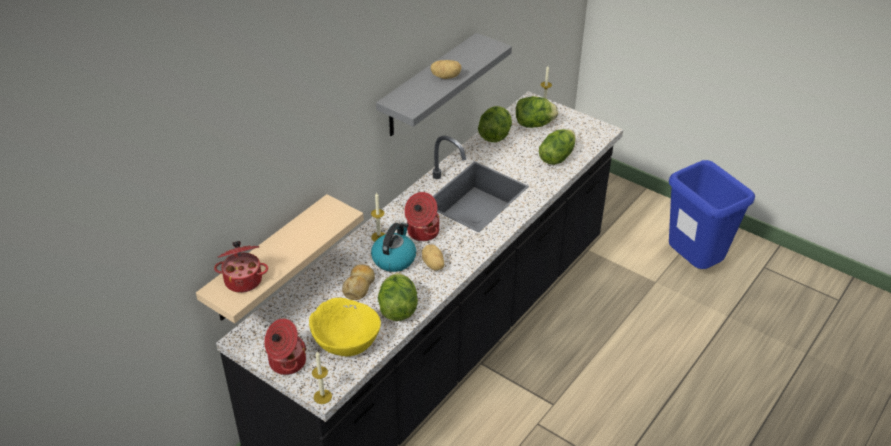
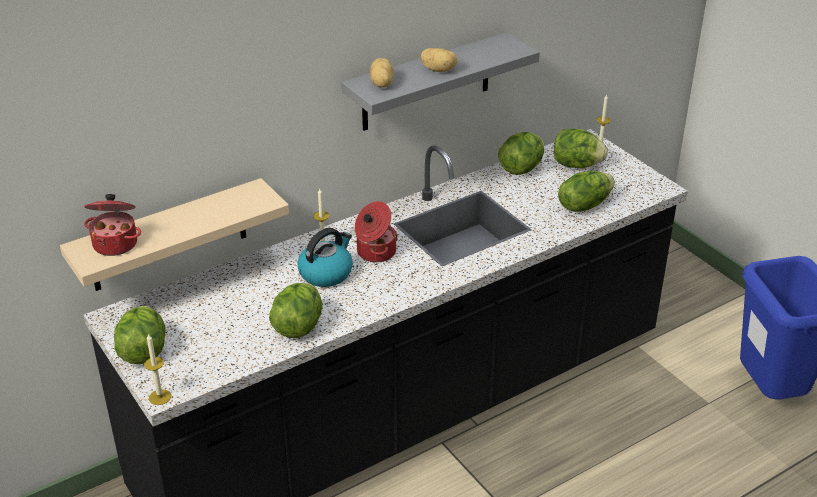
camera: 20 degrees right, 5 degrees down
cooking pot [264,319,306,375] -> lettuce [114,306,166,364]
yellow bowl [309,298,381,356] -> none
bread [342,264,375,300] -> none
potato [422,244,444,270] -> potato moved to [370,58,394,87]

